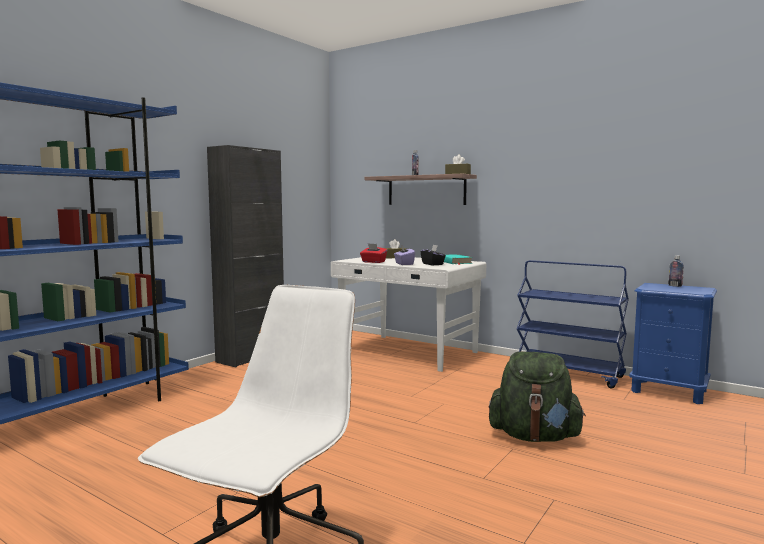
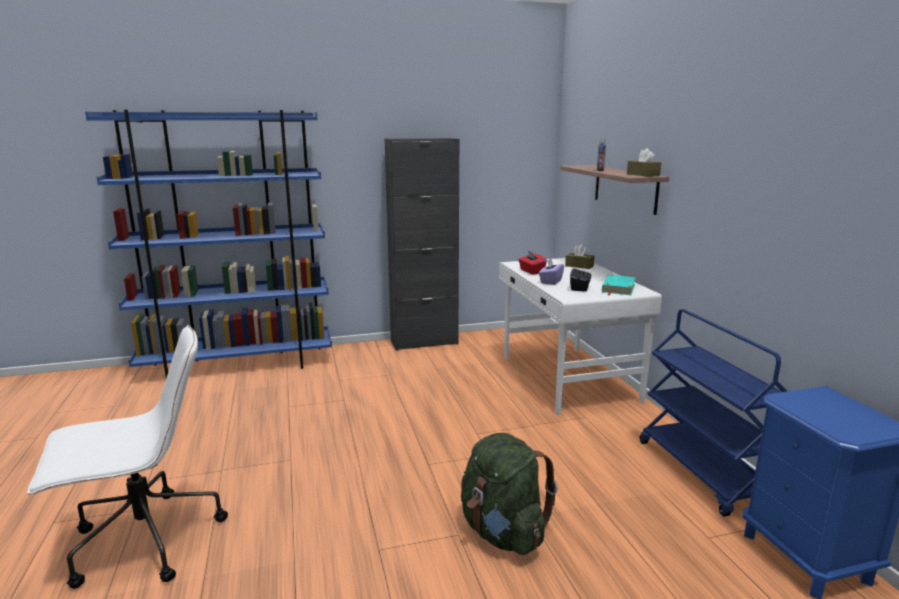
camera: 40 degrees right, 10 degrees up
bottle [668,255,684,287] -> none

